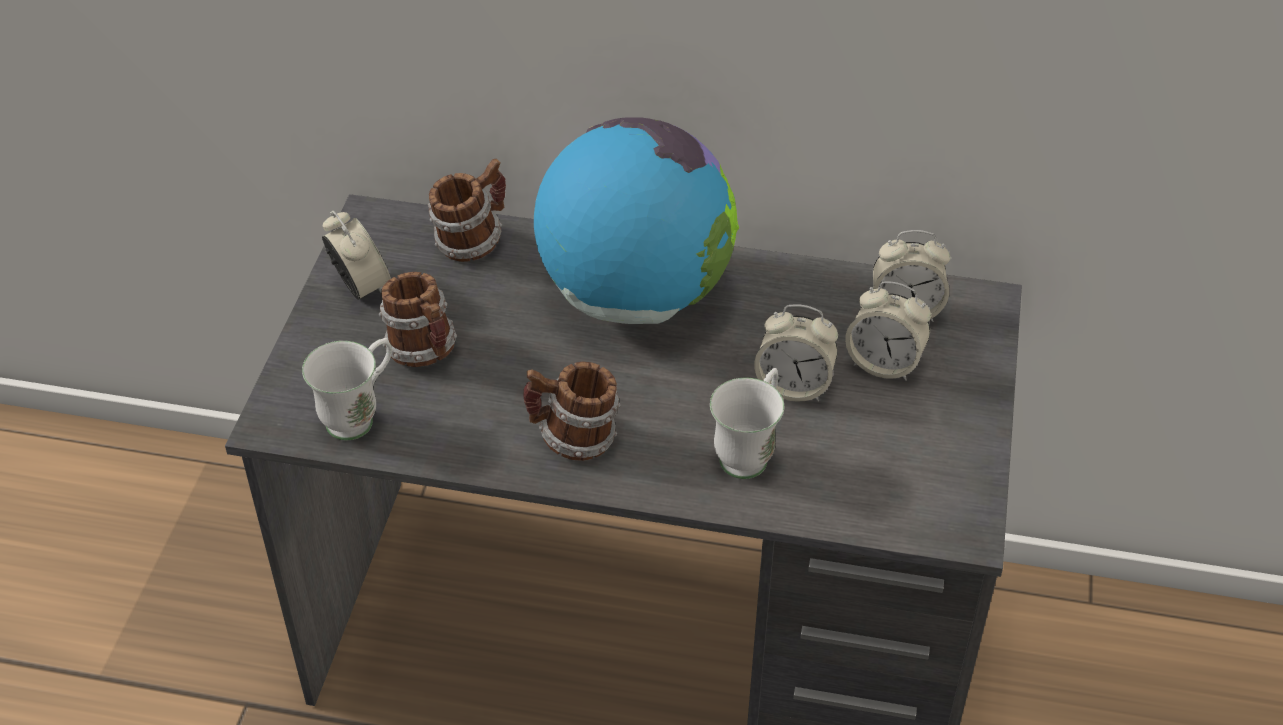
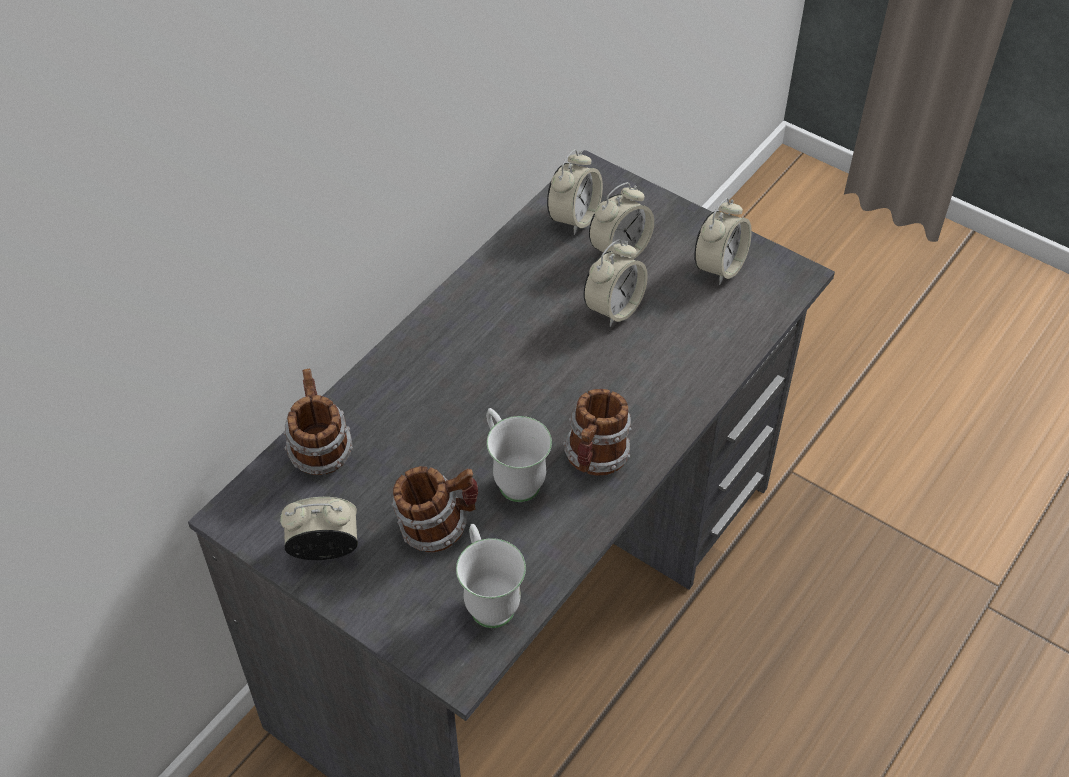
camera: 65 degrees left, 5 degrees up
globe [534,117,739,324] -> none
white mug [710,368,784,479] -> white mug moved to [486,408,552,502]
none -> alarm clock [694,198,752,285]

